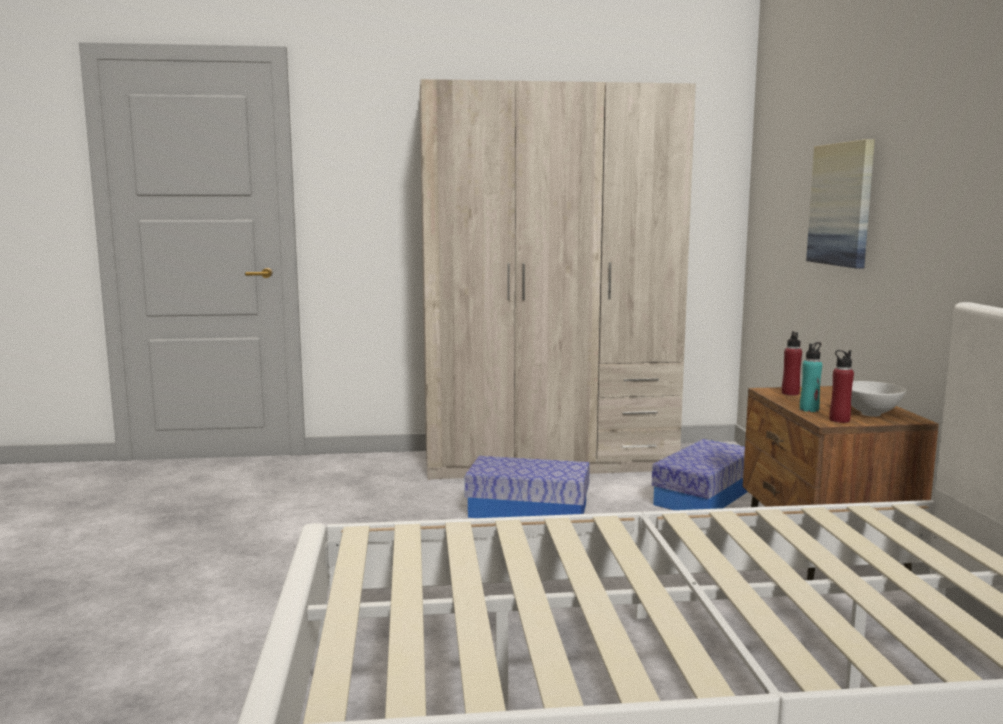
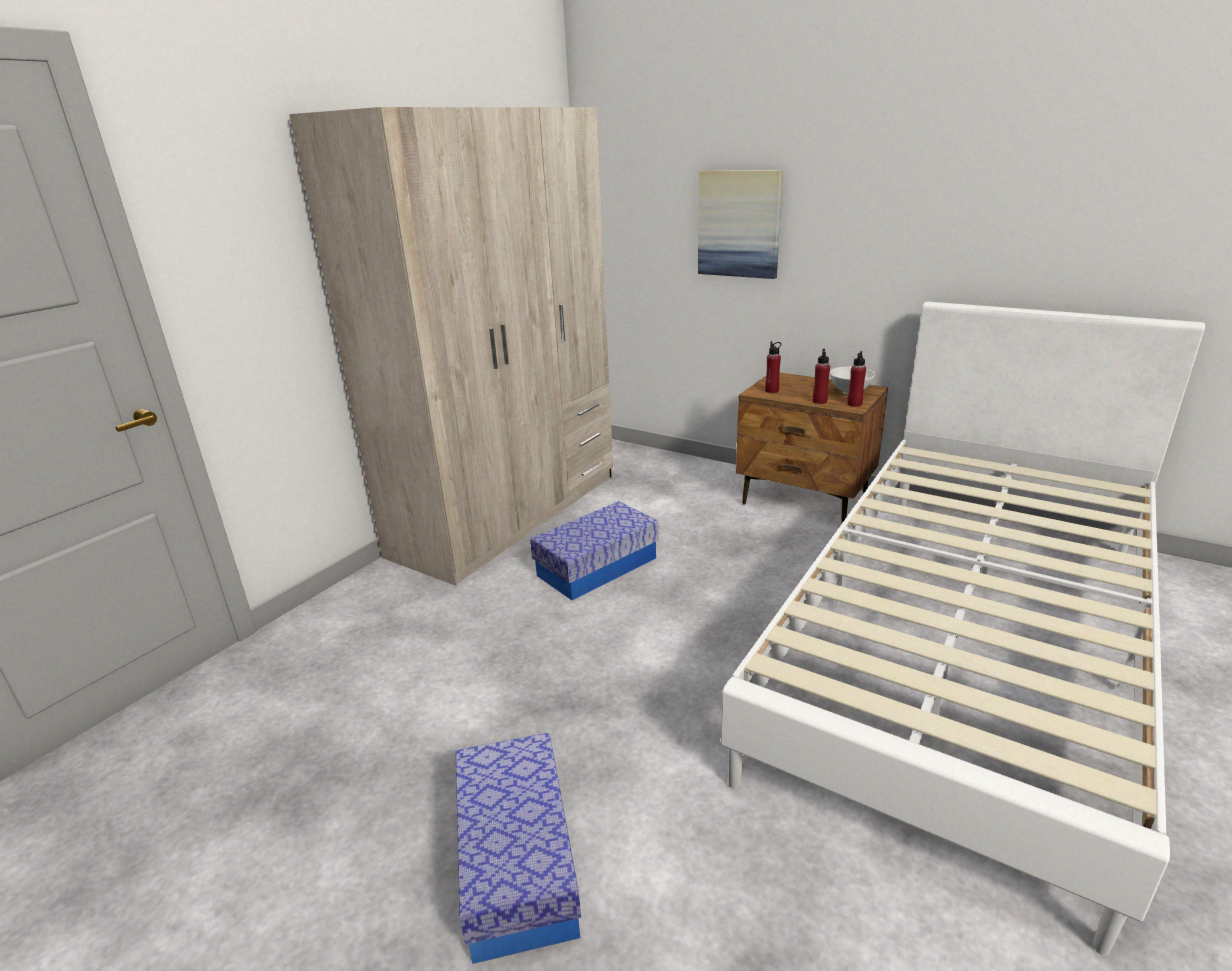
camera: 50 degrees left, 15 degrees up
storage box [652,439,748,510] -> storage box moved to [456,733,581,964]
turquoise bottle [800,342,822,412] -> red bottle [813,349,830,404]

